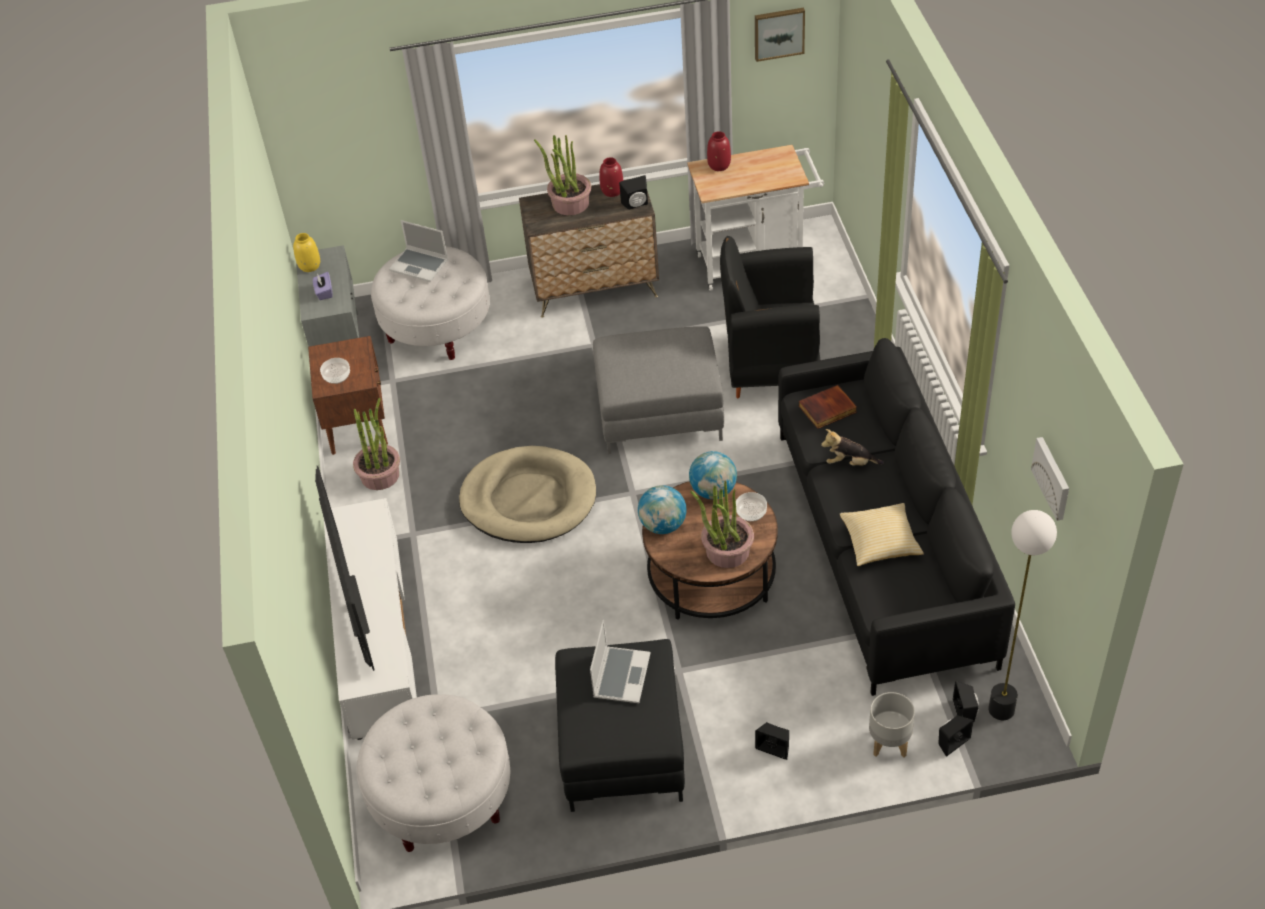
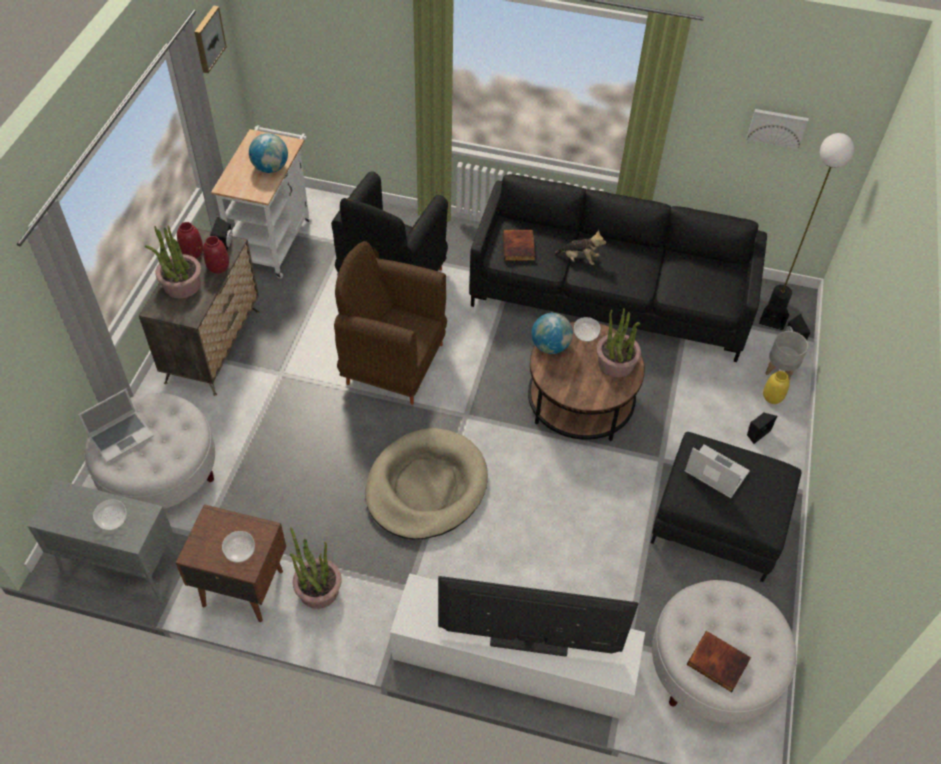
camera: 70 degrees left, 5 degrees up
yellow vase [293,233,320,272] -> yellow vase moved to [763,371,790,404]
purple tissue box [313,272,333,300] -> bowl [93,499,127,530]
grey ottoman [593,326,724,454] -> brown armchair [334,241,447,405]
globe [638,485,687,534] -> globe moved to [249,133,288,173]
red vase [707,131,731,171] -> red vase moved to [203,236,229,274]
plush toy [821,429,883,466] -> plush toy turned 105 degrees counterclockwise [553,230,606,265]
pillow [840,503,924,566] -> none
none -> book [687,631,751,692]

